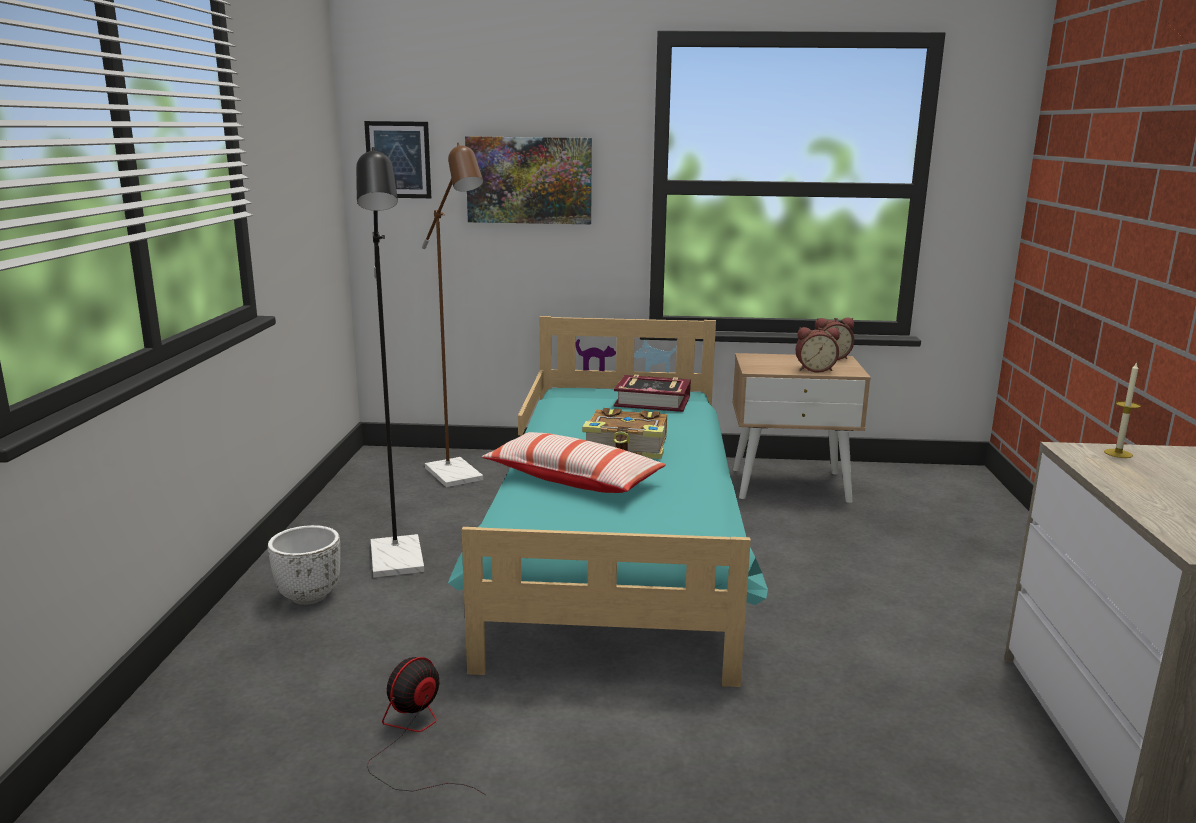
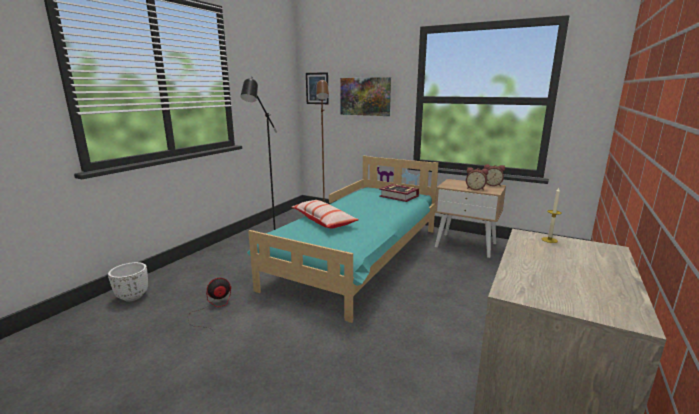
camera: 25 degrees right, 0 degrees up
white planter [268,525,340,605] -> white planter moved to [108,262,148,301]
book [582,408,667,459] -> none

